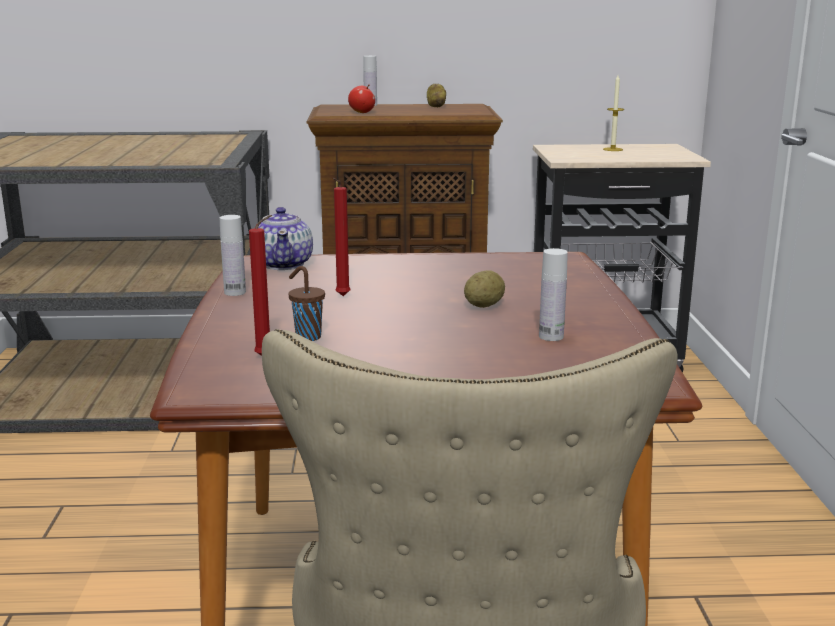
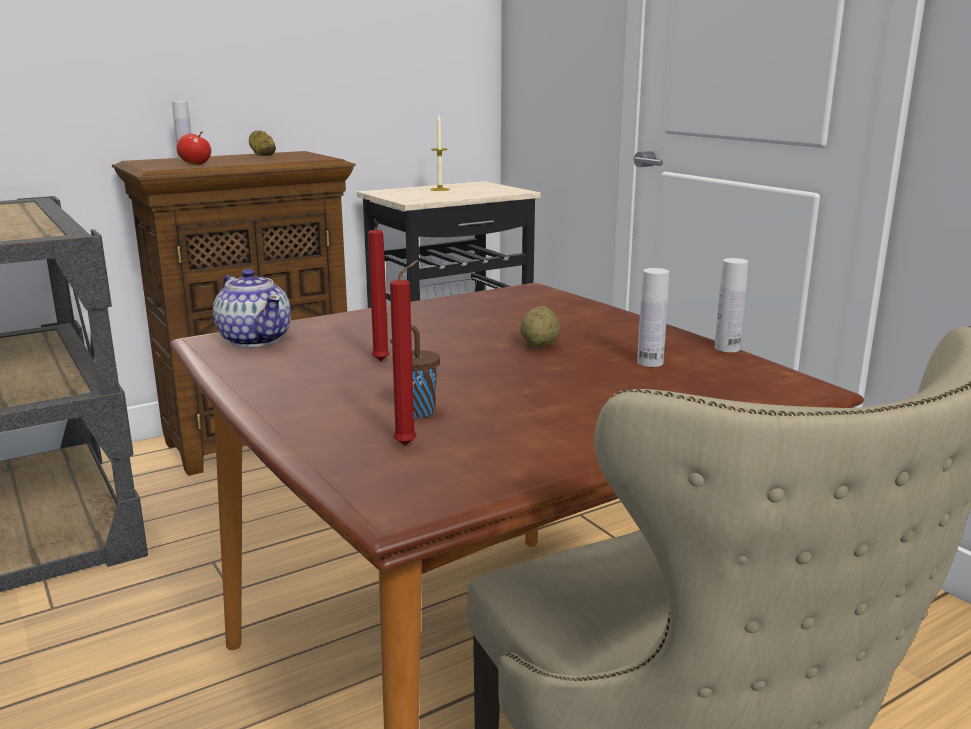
camera: 30 degrees left, 0 degrees up
white bottle [220,215,246,296] -> white bottle moved to [715,258,748,352]

